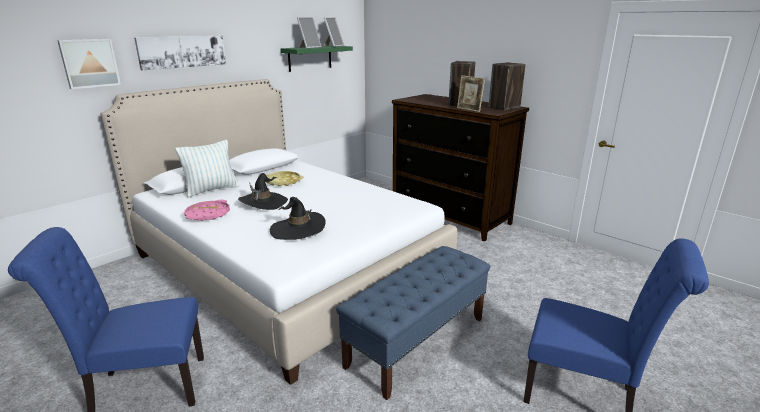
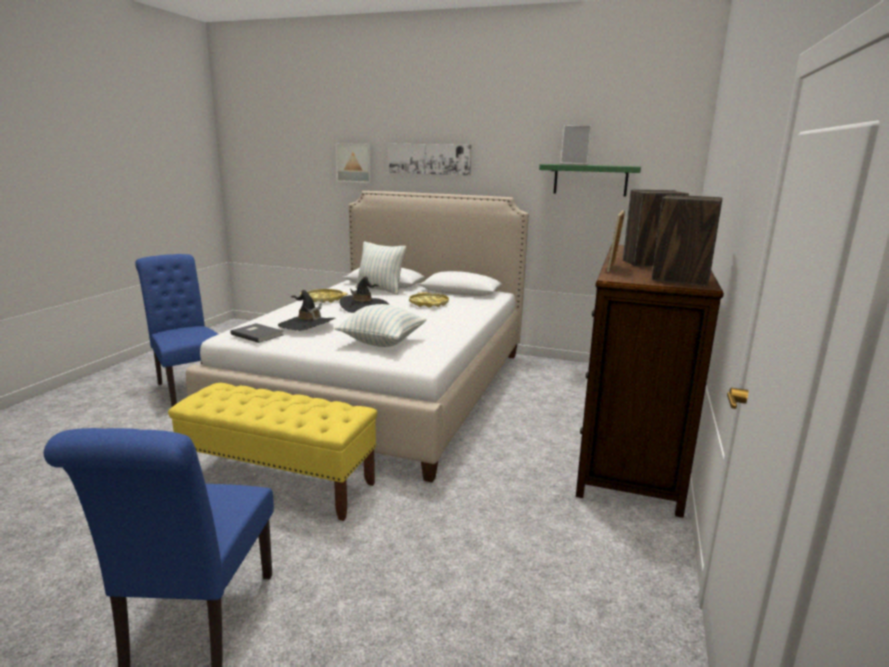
camera: 65 degrees right, 5 degrees down
pink tray [184,200,230,221] -> yellow tray [300,289,348,303]
picture frame [324,17,344,47] -> none
blue bench [336,246,490,400] -> yellow bench [168,383,377,521]
none -> grey book [230,323,283,343]
none -> pillow [335,304,427,347]

